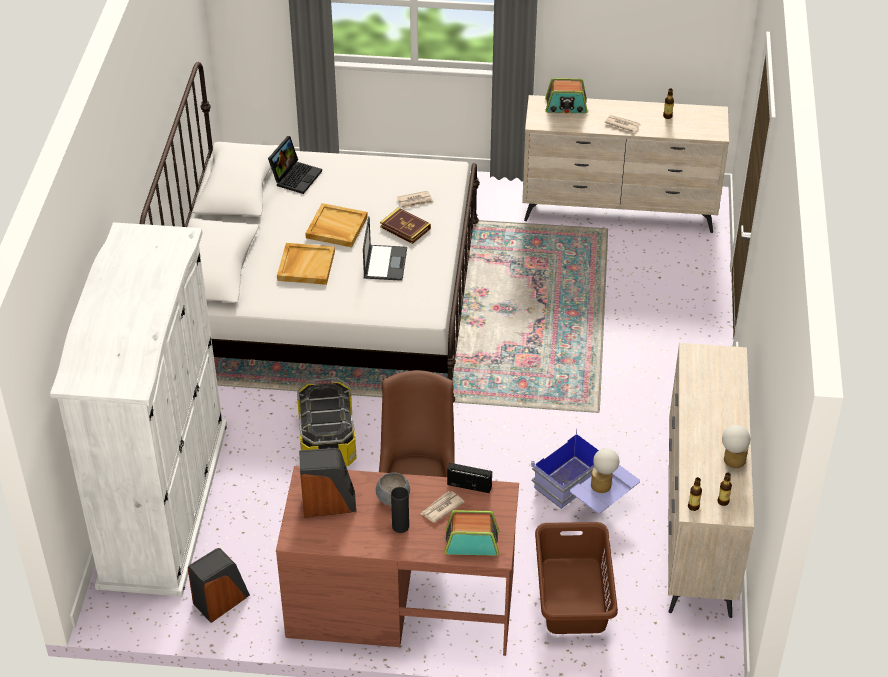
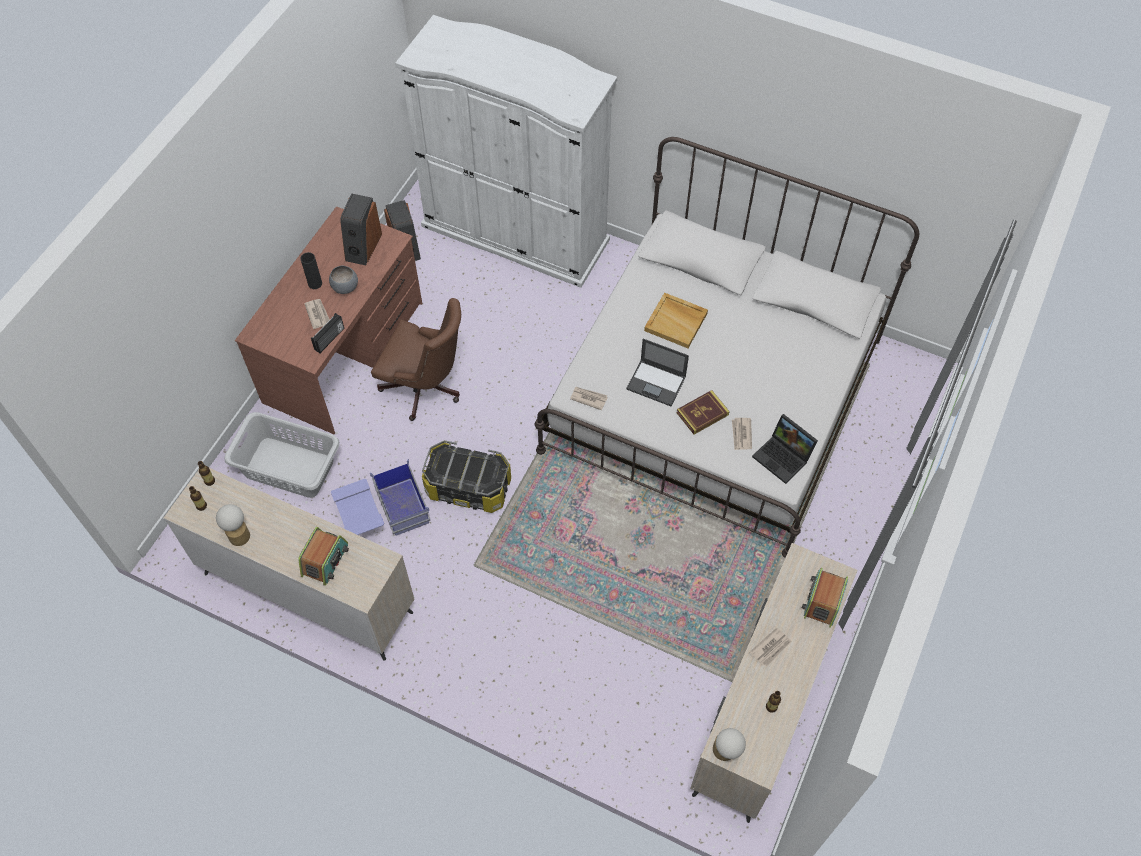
camera: 110 degrees right, 15 degrees up
laptop [268,136,322,194] -> laptop moved to [752,414,818,484]
storage box [297,377,356,466] -> storage box moved to [422,440,511,513]
beige tray [305,203,368,247] -> none
radio [444,510,499,556] -> radio moved to [298,527,349,586]
brown laundry basket [535,522,618,634] -> grey laundry basket [225,412,340,498]
table lamp [591,448,619,493] -> table lamp moved to [713,728,746,761]
none -> newspaper [570,387,608,410]

